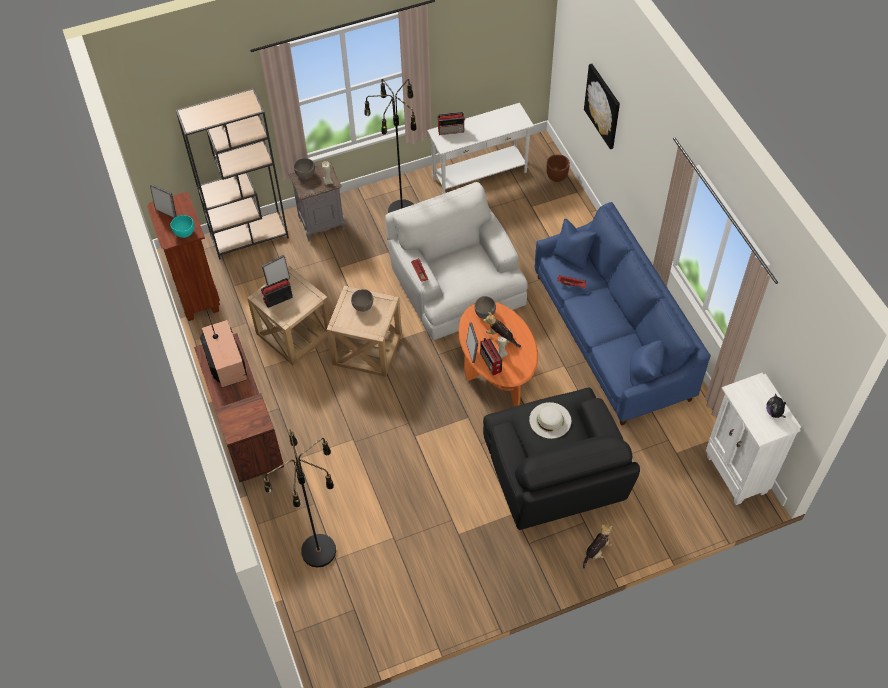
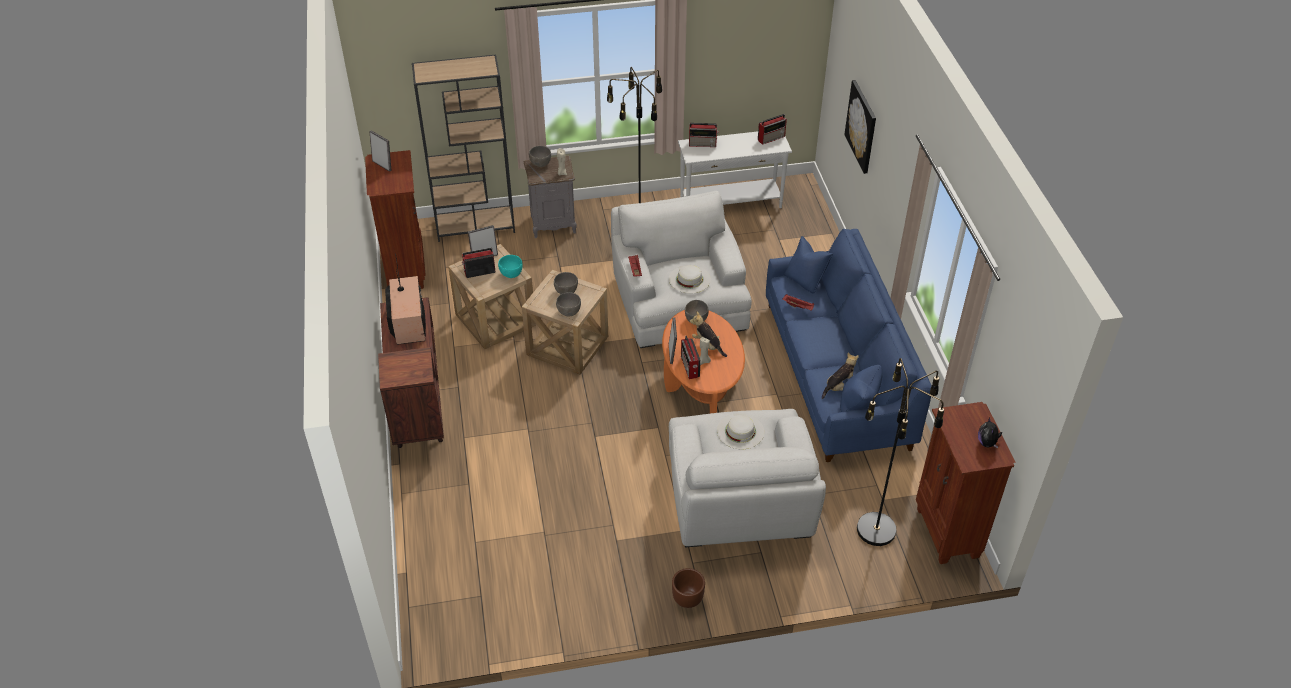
camera: 10 degrees right, 10 degrees down
turquoise bowl [170,215,194,238] -> turquoise bowl moved to [498,255,523,278]
floor lamp [264,430,336,568] -> floor lamp moved to [857,358,944,546]
black armchair [483,388,640,530] -> white armchair [669,409,826,547]
brown planter [547,154,570,182] -> brown planter moved to [672,568,705,608]
plush toy [583,524,612,569] -> plush toy moved to [822,353,859,399]
white cabinet [706,373,801,505] -> brown cabinet [916,402,1016,564]
none -> grey bowl [556,292,581,316]
none -> white hat [669,265,711,294]
none -> radio [758,114,787,145]

